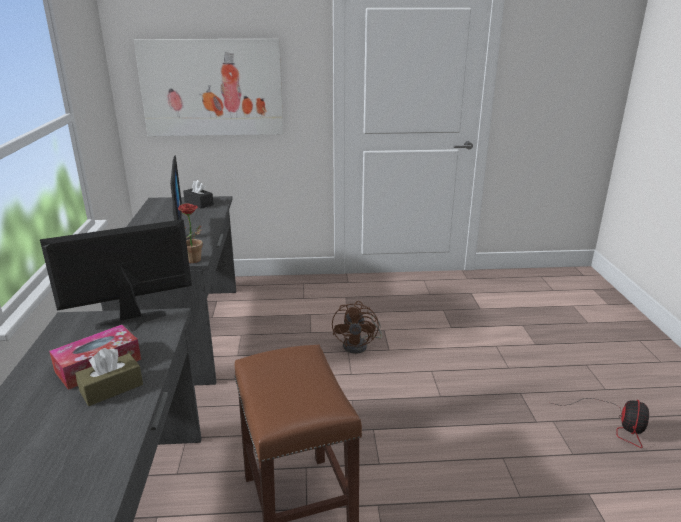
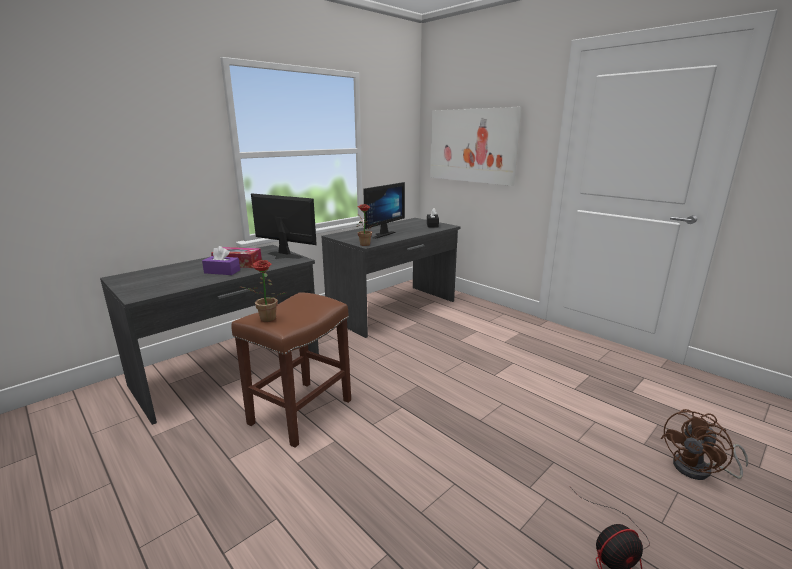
camera: 50 degrees right, 5 degrees down
brown tissue box [75,348,143,406] -> purple tissue box [202,246,240,275]
brown fan [332,301,382,354] -> brown fan moved to [661,409,748,480]
none -> potted plant [241,260,286,322]

